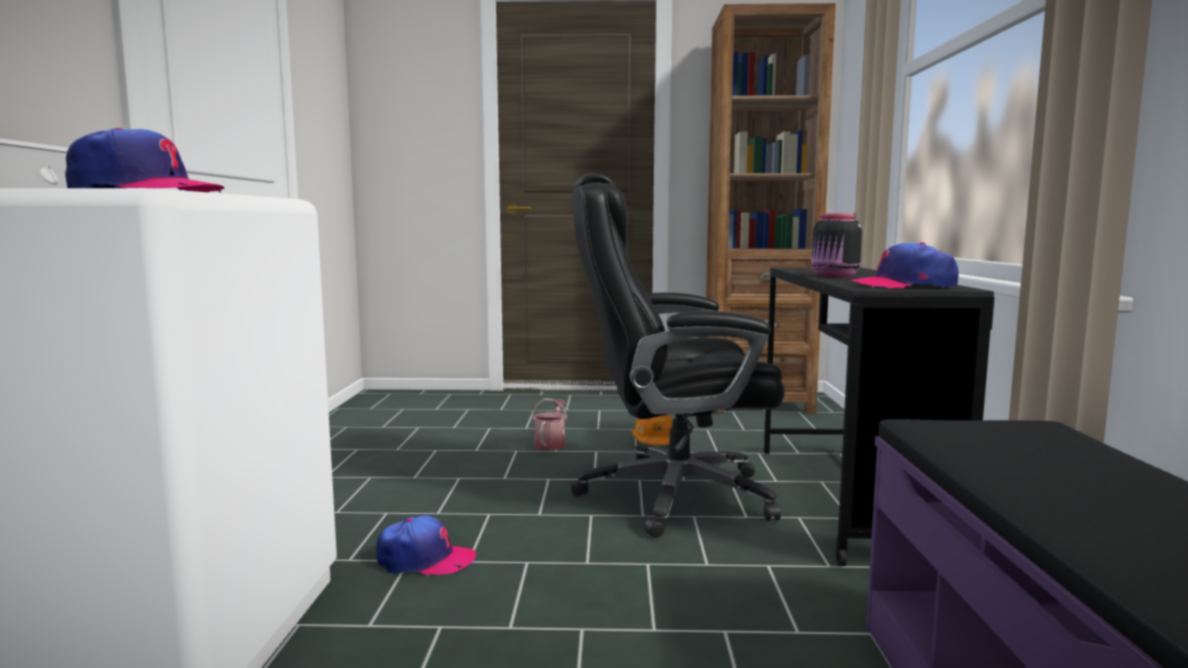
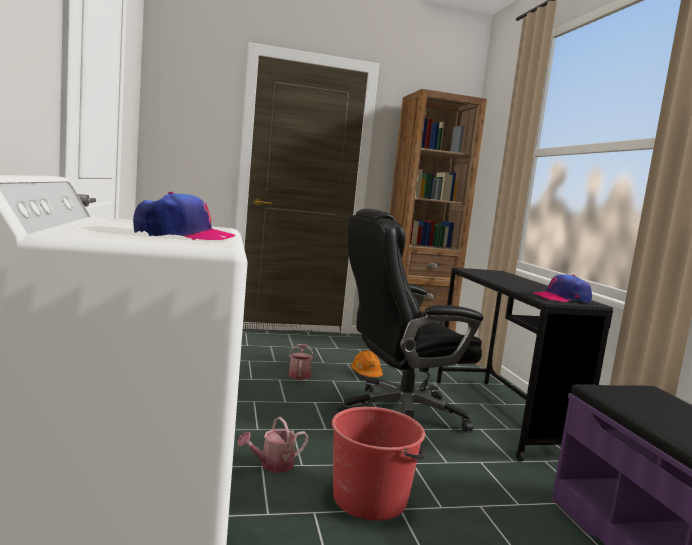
camera: 15 degrees left, 0 degrees up
cap [376,515,477,576] -> watering can [238,417,308,473]
black jar [811,213,862,278] -> none
none -> red bucket [331,407,426,521]

